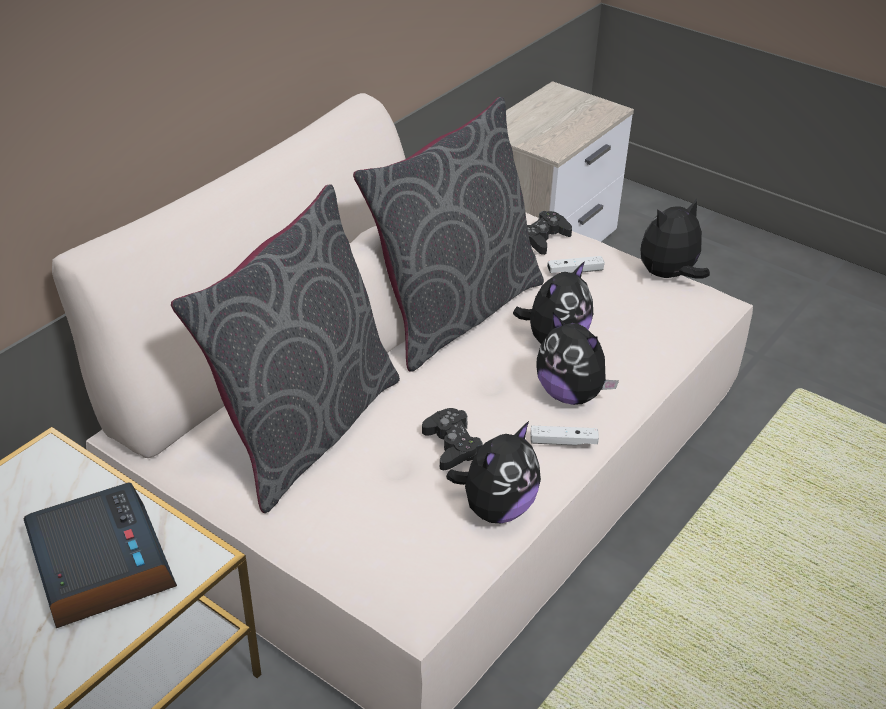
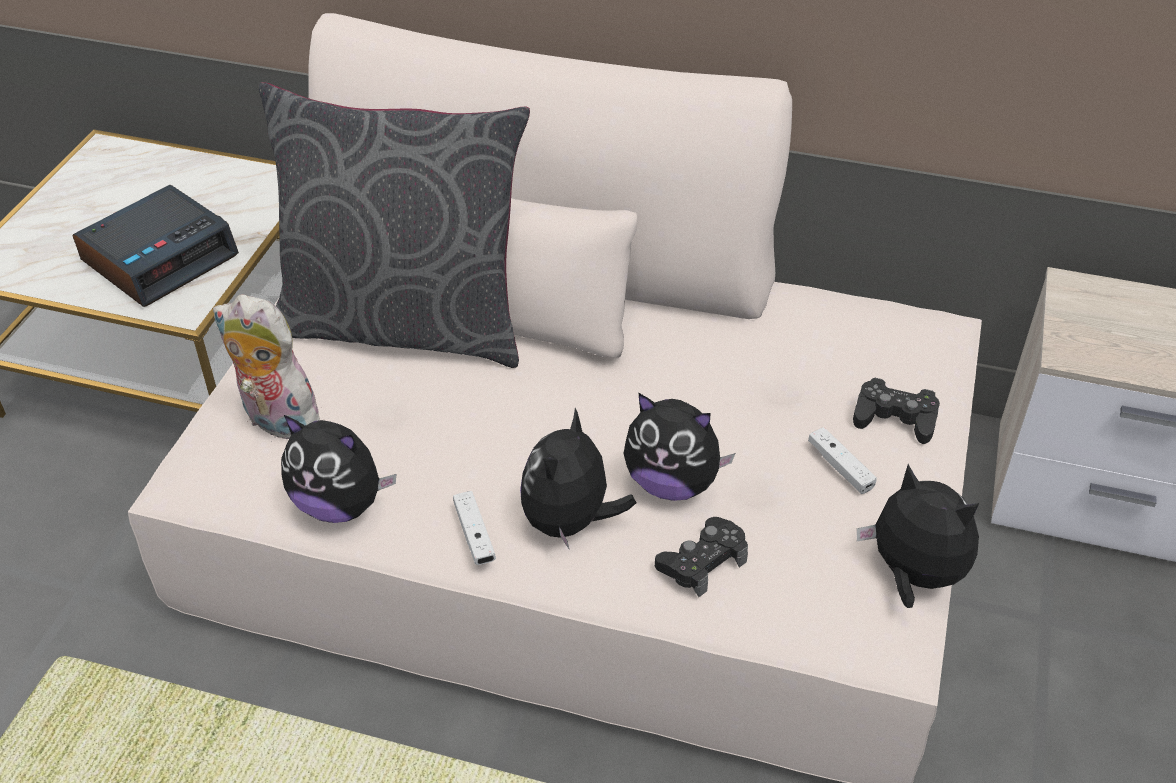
camera: 70 degrees right, 5 degrees up
grey pillow [353,97,544,372] -> none
black game controller [422,408,483,470] -> black game controller moved to [655,517,748,597]
none -> plush toy [213,294,329,439]

